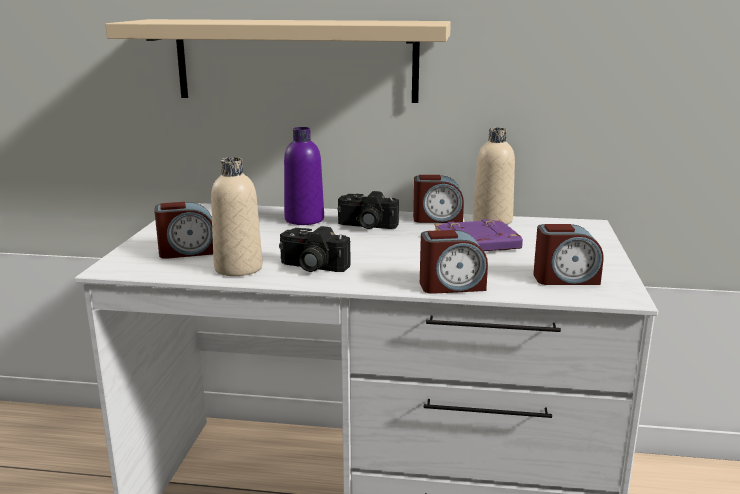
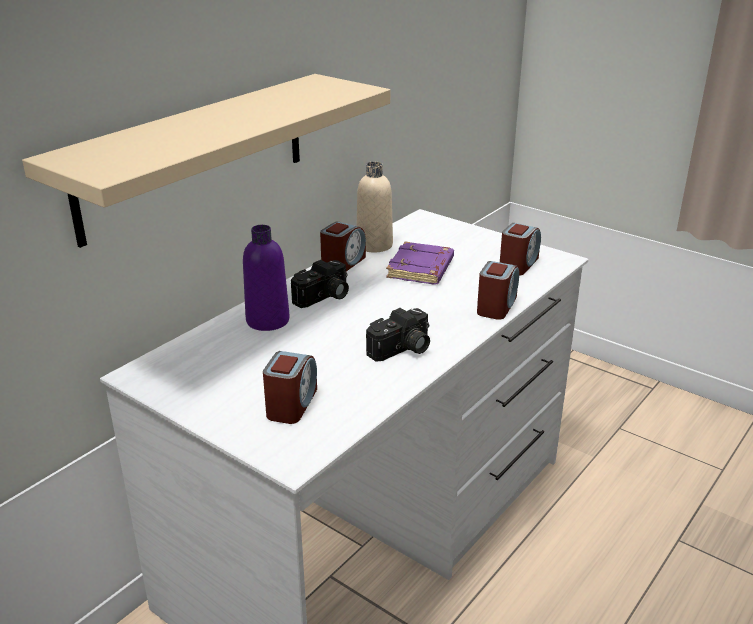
camera: 60 degrees left, 10 degrees up
beige bottle [211,157,263,276] -> none

